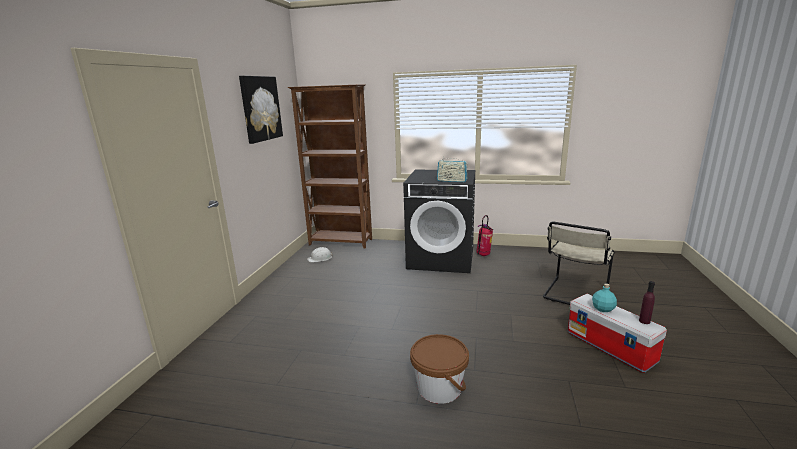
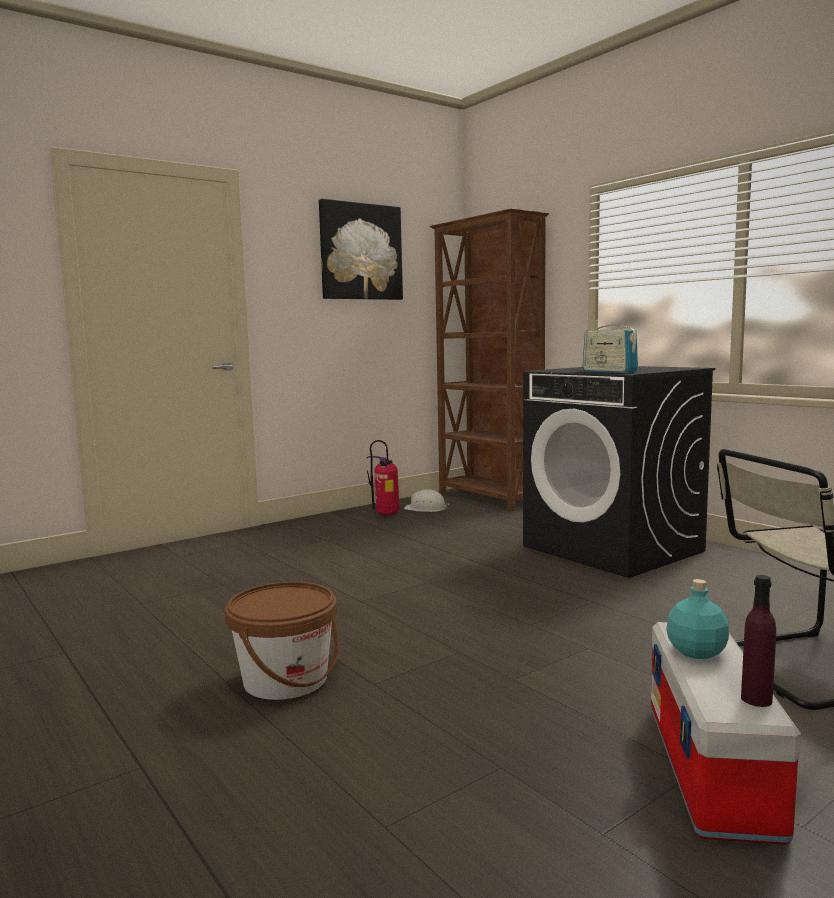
camera: 40 degrees right, 10 degrees down
fire extinguisher [477,215,493,256] -> fire extinguisher moved to [367,440,400,516]

